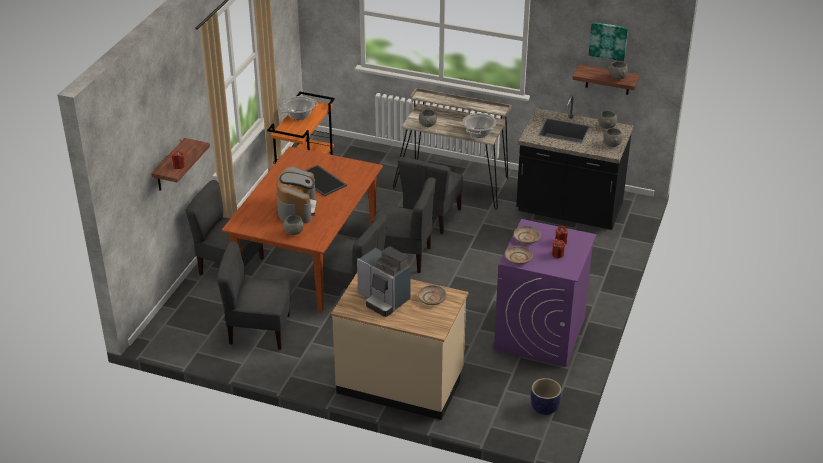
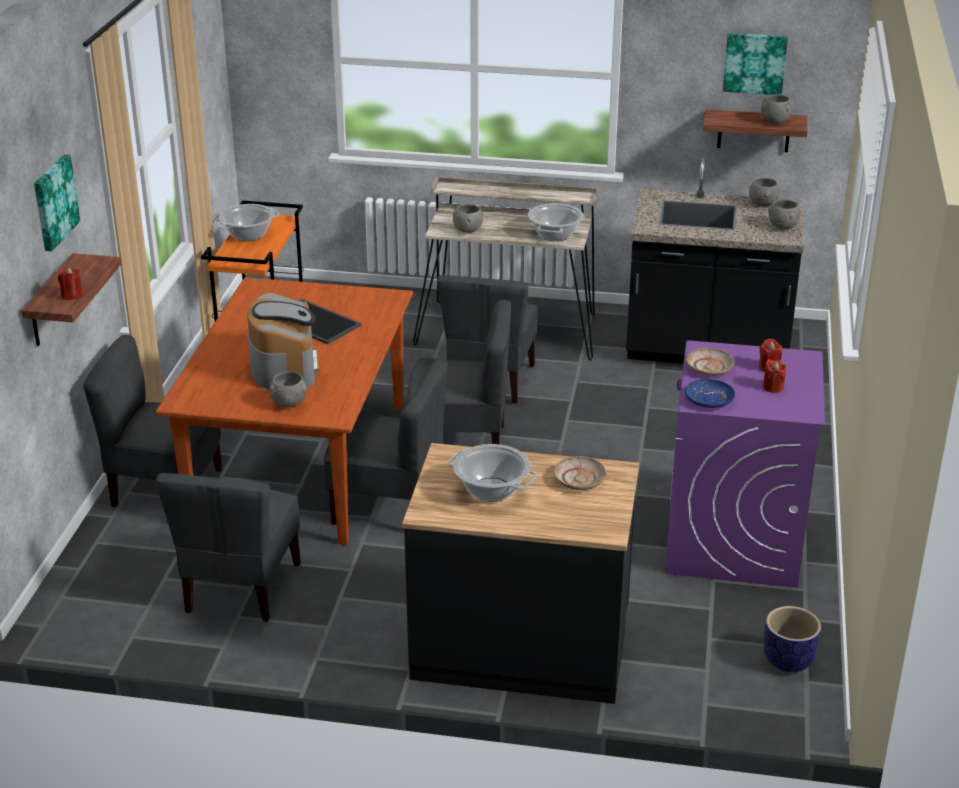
camera: 10 degrees left, 5 degrees down
grey chair [217,242,290,350] -> grey chair turned 75 degrees counterclockwise [156,473,301,622]
beige counter [331,273,468,420] -> black counter [402,443,639,704]
coffee machine [357,246,411,317] -> cooking pot [447,444,537,502]
beige plate [505,246,533,265] -> blue plate [685,379,735,408]
none -> picture [34,155,80,251]

